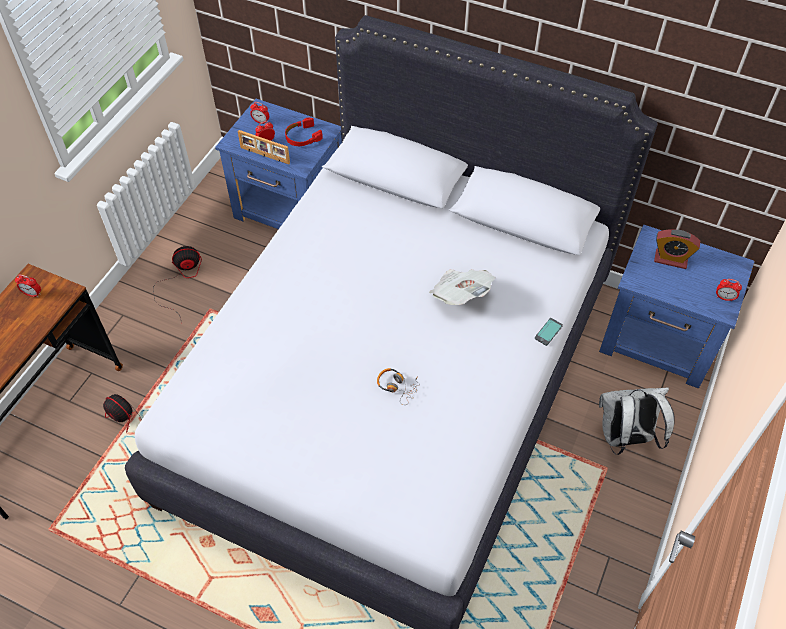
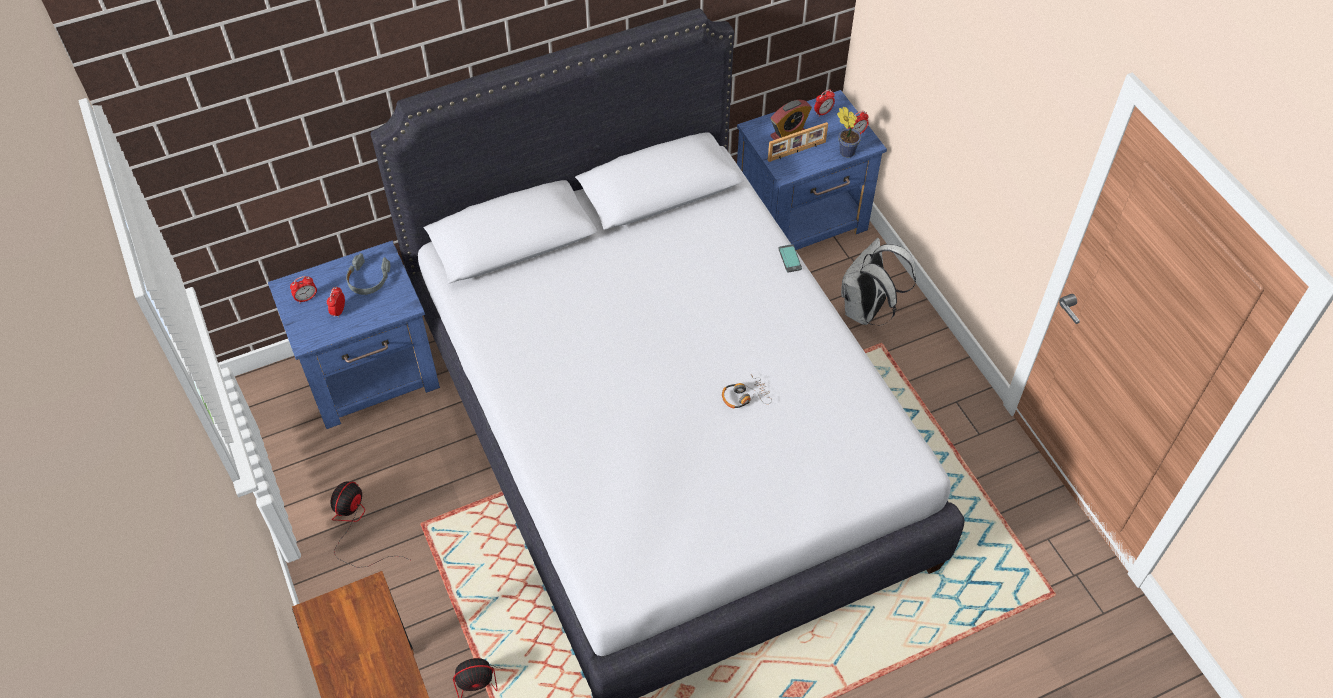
camera: 50 degrees left, 0 degrees up
alarm clock [15,275,41,297] -> alarm clock moved to [814,89,835,117]
picture frame [238,130,290,164] -> picture frame moved to [768,122,828,162]
red headphones [285,118,323,146] -> grey headphones [346,253,390,295]
newspaper [429,269,496,305] -> none
none -> potted plant [837,107,861,157]

